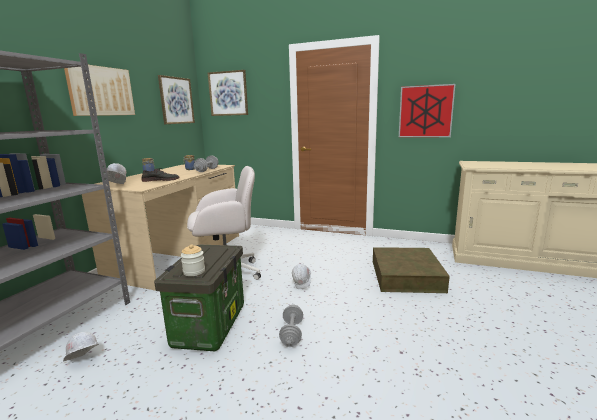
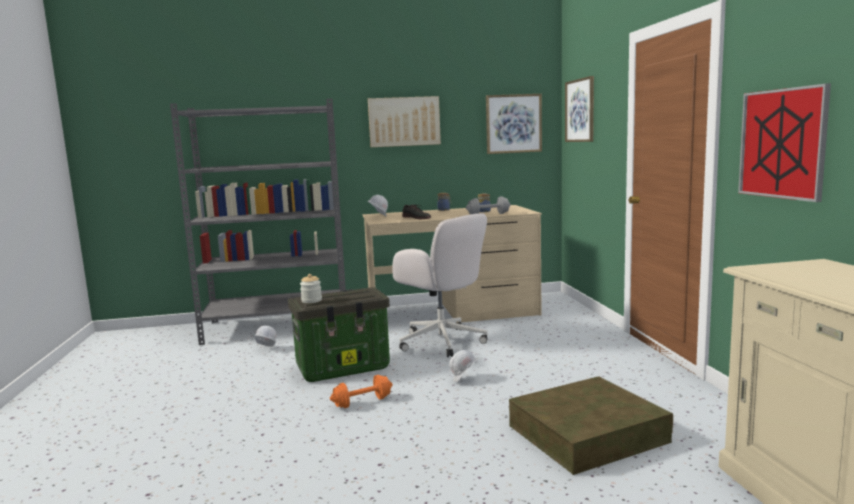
camera: 60 degrees right, 5 degrees down
grey dumbbell [279,305,303,347] -> orange dumbbell [330,375,393,408]

